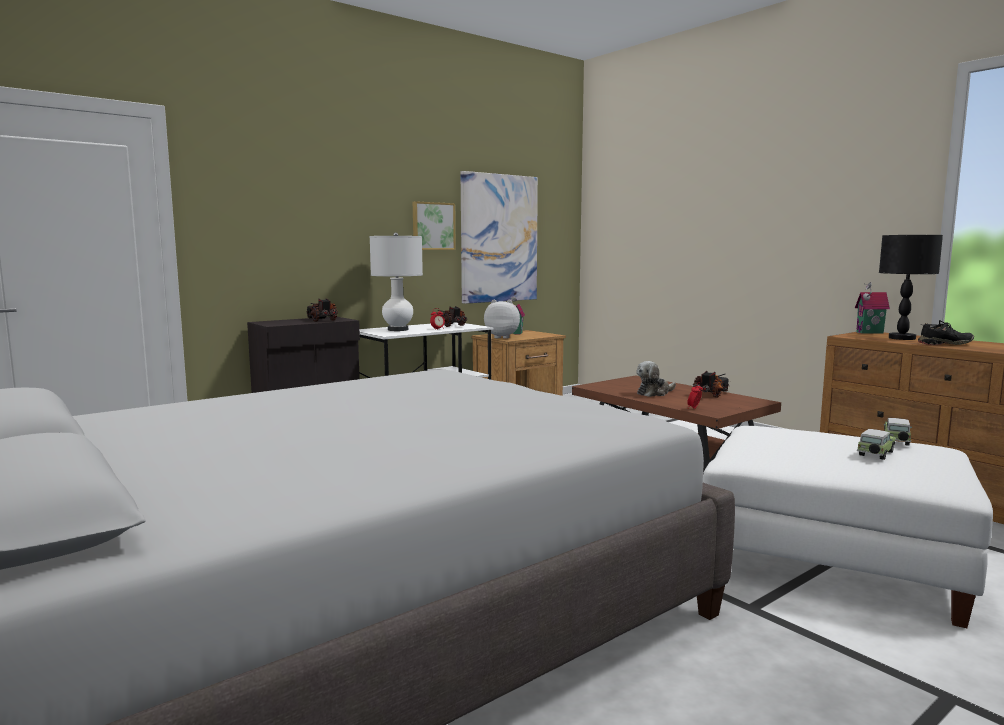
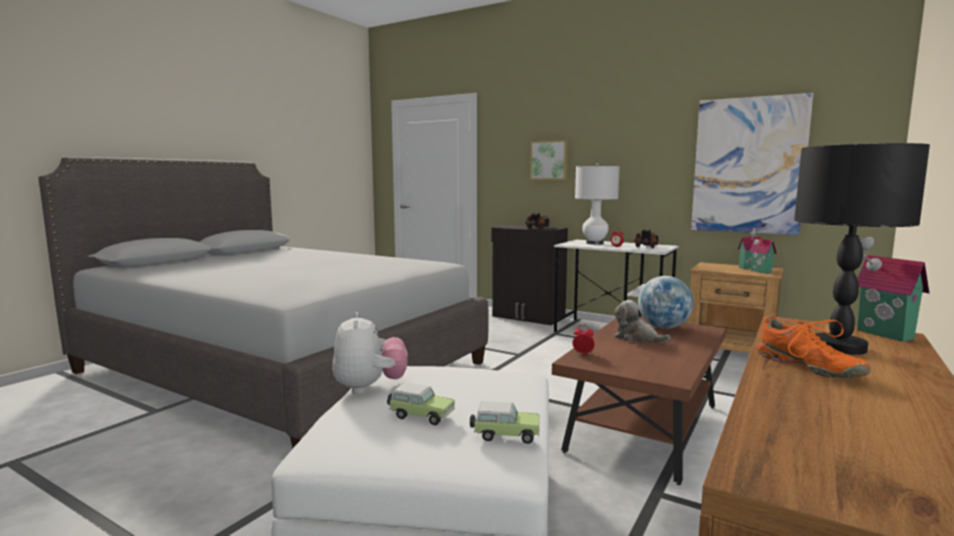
camera: 70 degrees right, 0 degrees up
picture [413,201,456,250] -> picture moved to [530,140,568,180]
plush toy [484,300,520,339] -> plush toy moved to [332,312,408,394]
toy truck [692,371,730,398] -> none
black shoe [918,320,974,345] -> orange shoe [757,315,871,378]
none -> globe [638,276,693,329]
none -> toy house [749,231,777,274]

